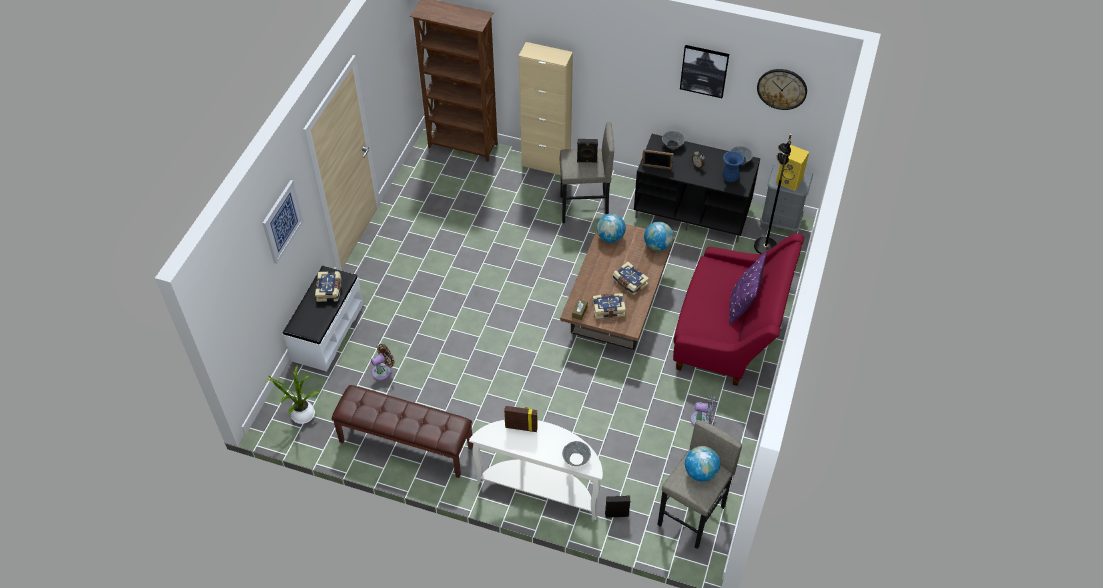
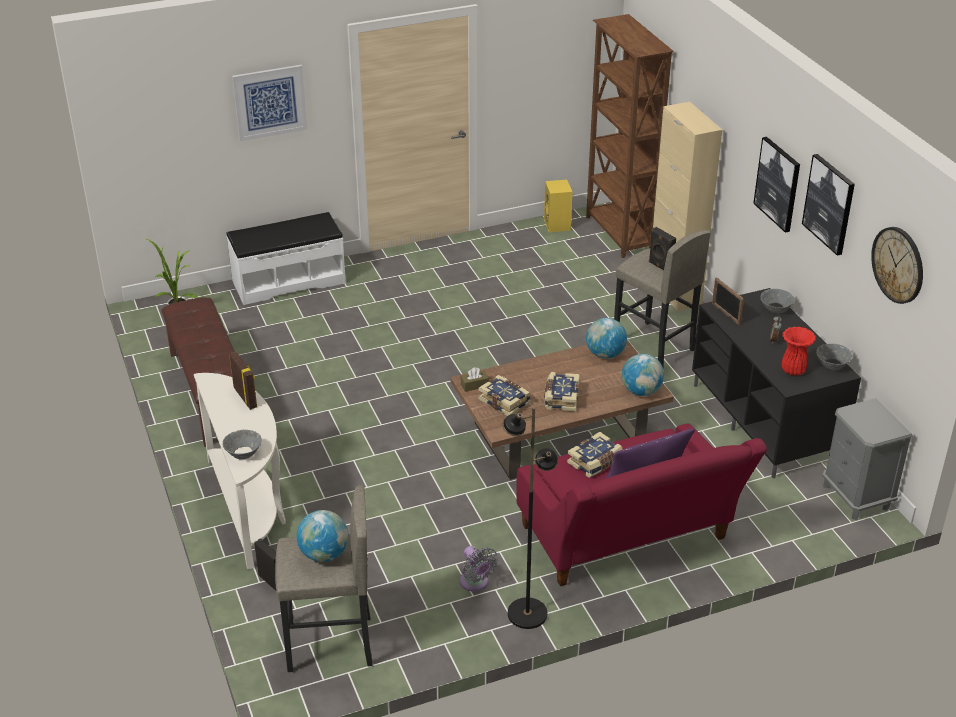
camera: 50 degrees right, 15 degrees down
book [315,271,341,302] -> book moved to [567,432,623,478]
brown fan [371,344,395,380] -> none
blue vase [722,151,745,182] -> red vase [782,327,816,376]
black floor lamp [754,134,792,254] -> black floor lamp moved to [502,407,558,629]
yellow speaker [776,145,809,191] -> yellow speaker moved to [544,179,572,232]
none -> picture [753,137,800,233]

